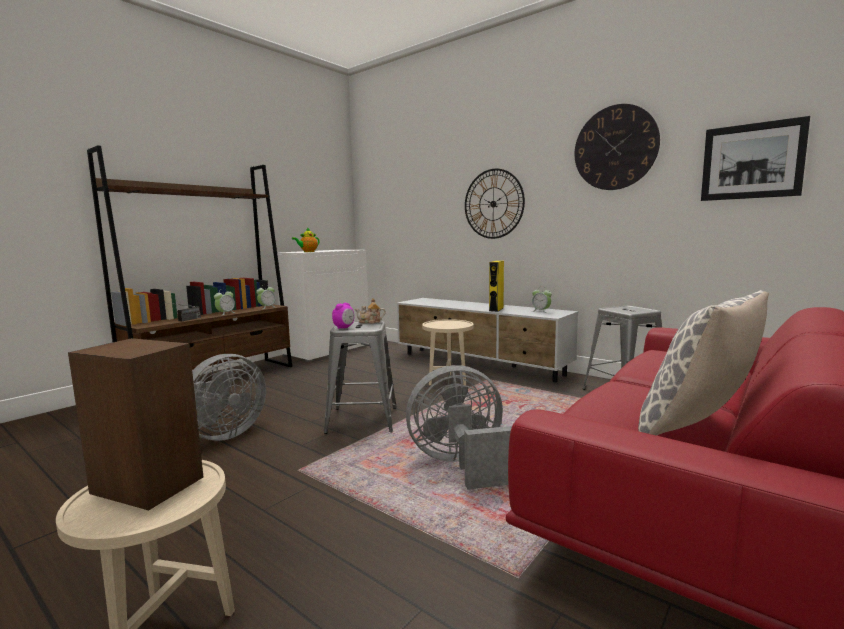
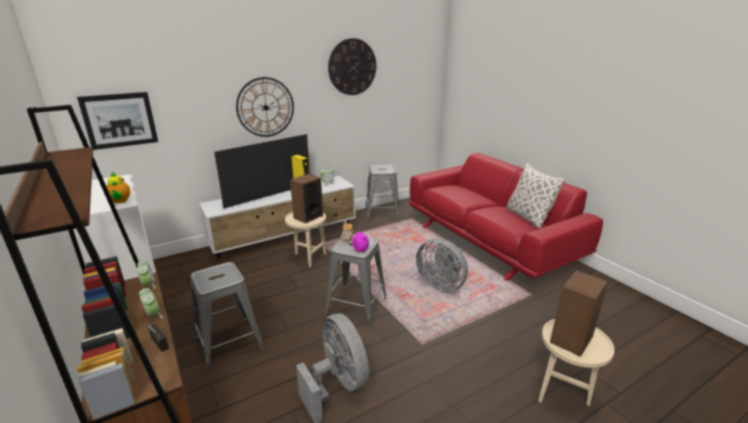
camera: 70 degrees left, 15 degrees up
grey fan [406,365,512,489] -> grey fan turned 60 degrees counterclockwise [416,238,468,292]
picture [701,116,810,201] -> picture moved to [77,92,158,150]
none -> grey stool [190,262,265,373]
none -> television [214,134,310,209]
none -> speaker [290,174,323,224]

